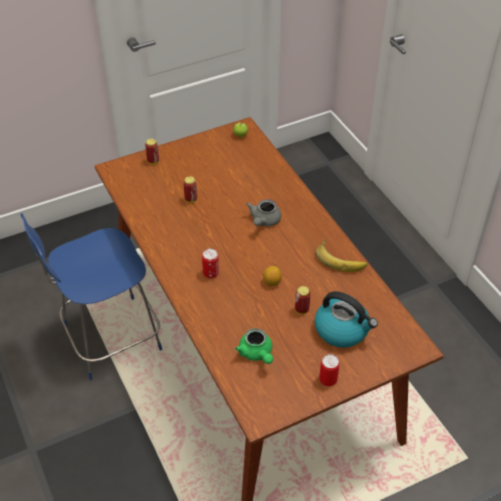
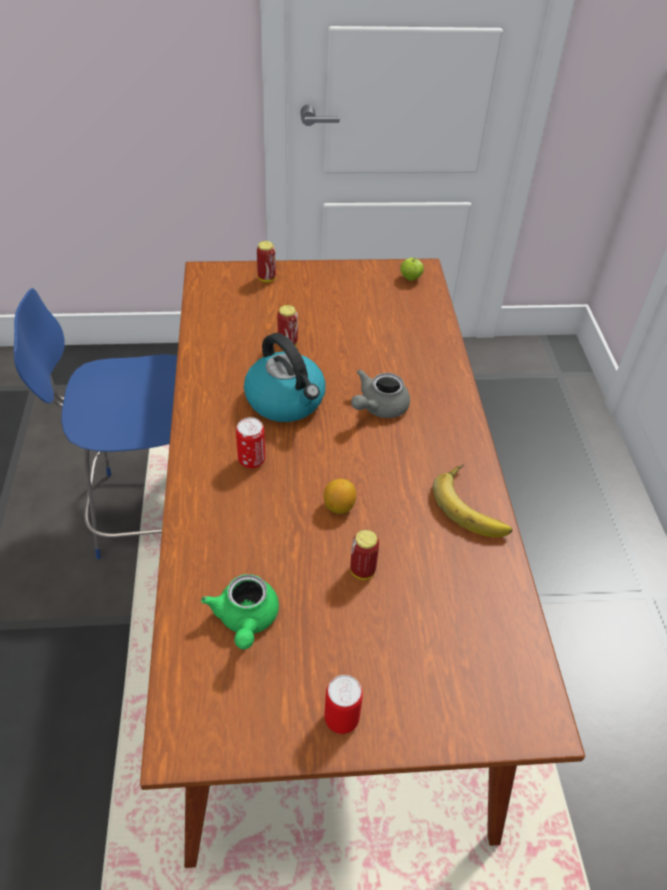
camera: 20 degrees right, 0 degrees up
kettle [315,291,378,348] -> kettle moved to [244,333,325,422]

